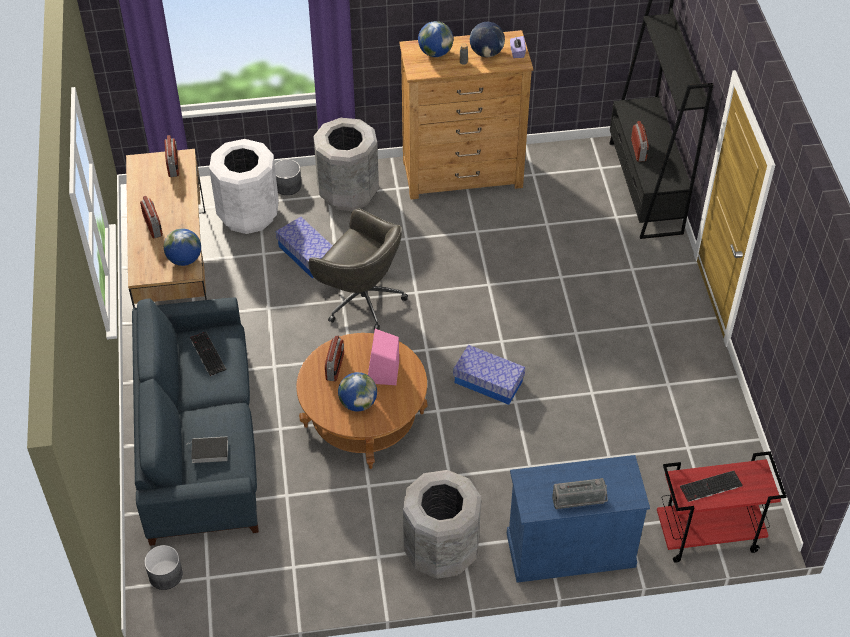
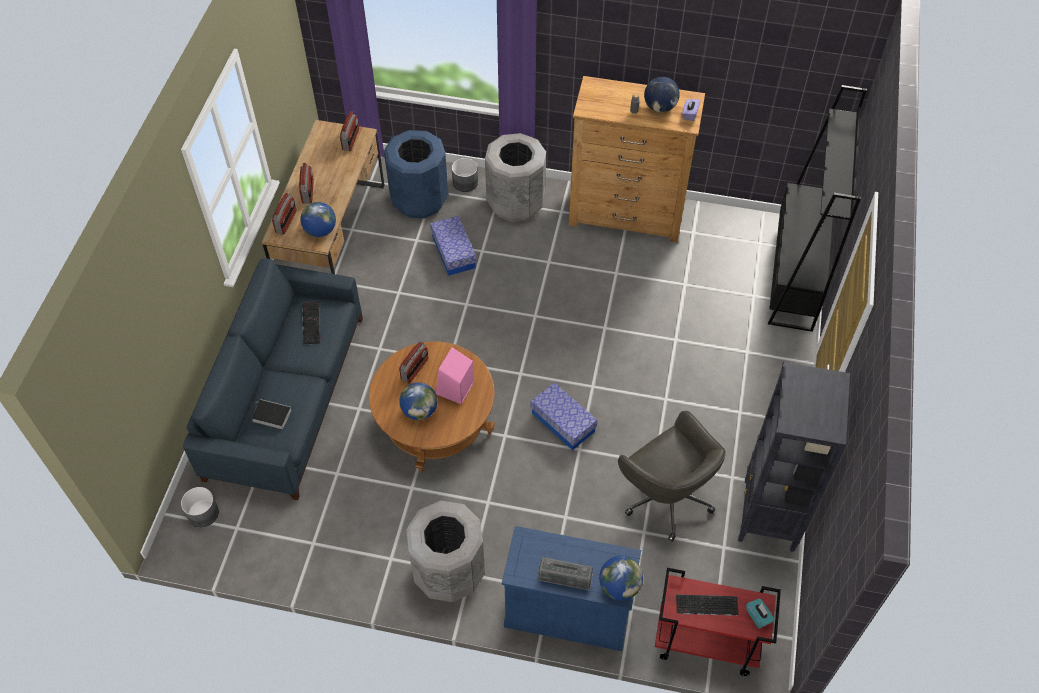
camera: 20 degrees right, 5 degrees up
white trash can [209,139,279,234] -> blue trash can [384,130,449,218]
grey office chair [308,209,408,331] -> grey office chair moved to [618,411,726,542]
globe [418,21,453,57] -> globe moved to [599,556,643,600]
radio [631,121,649,162] -> radio moved to [272,193,296,235]
none -> black bookcase [738,362,850,552]
none -> turquoise tissue box [746,598,775,629]

